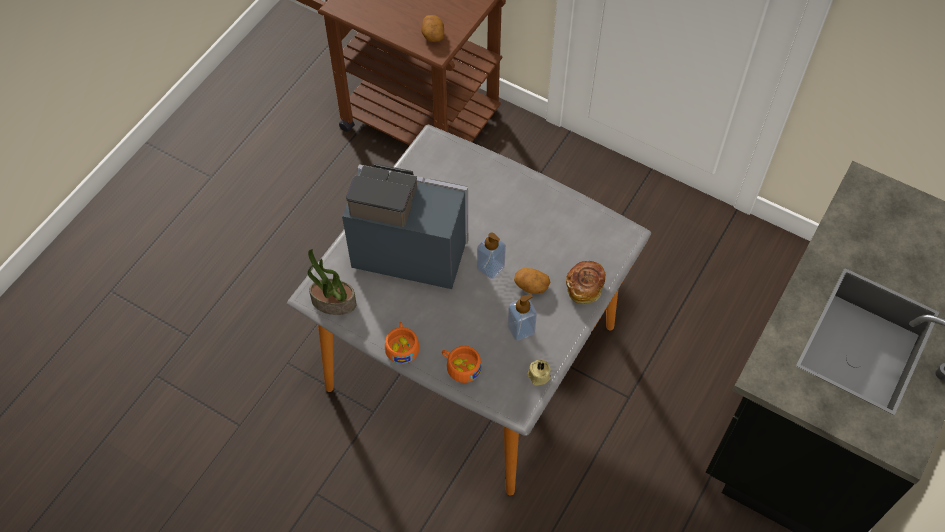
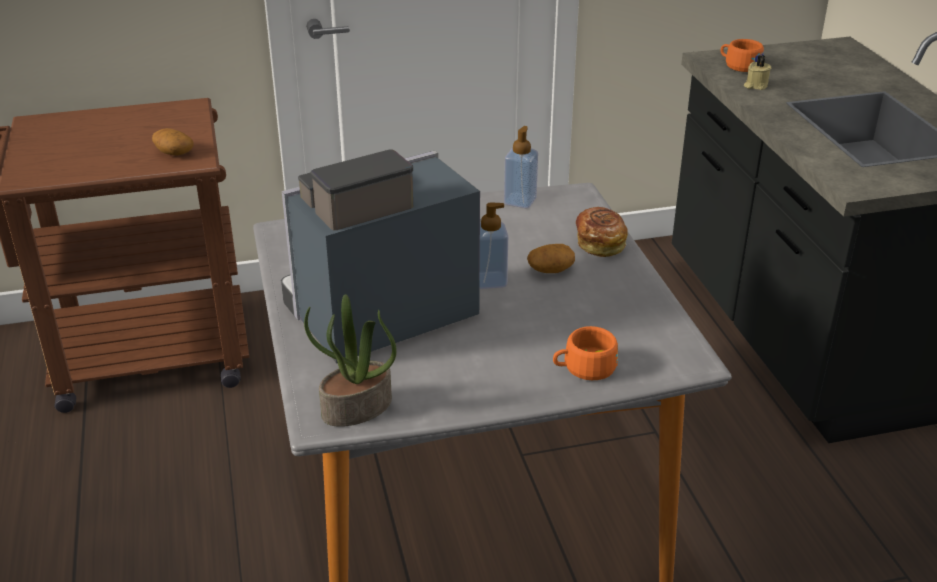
camera: 45 degrees left, 25 degrees down
orange cup [385,322,419,364] -> orange cup moved to [721,39,764,72]
soap dispenser [508,294,537,341] -> soap dispenser moved to [504,126,538,208]
beige candle [527,360,551,386] -> beige candle moved to [744,55,771,90]

